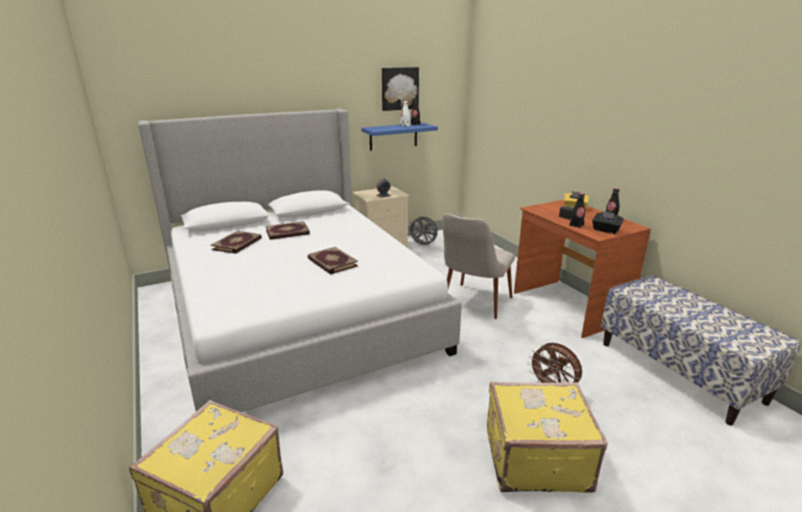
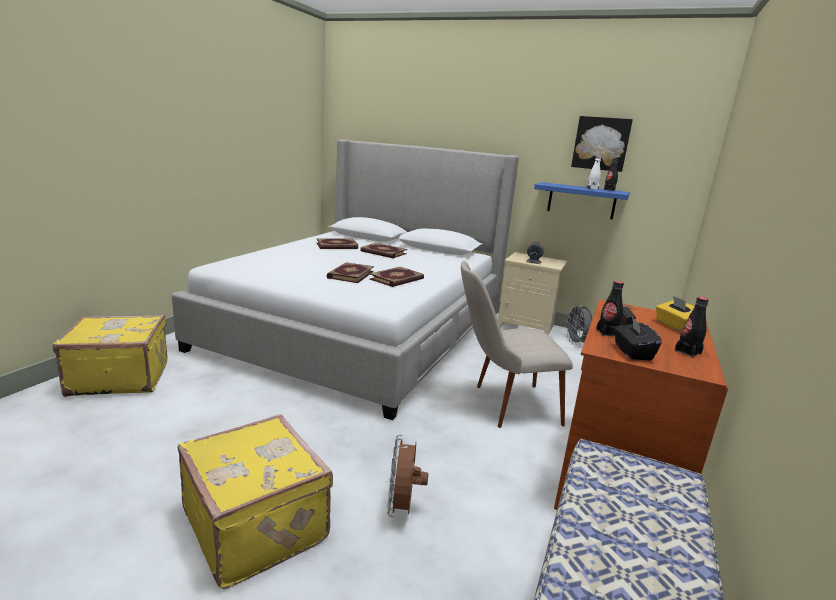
camera: 50 degrees right, 5 degrees down
none -> book [370,267,424,287]

